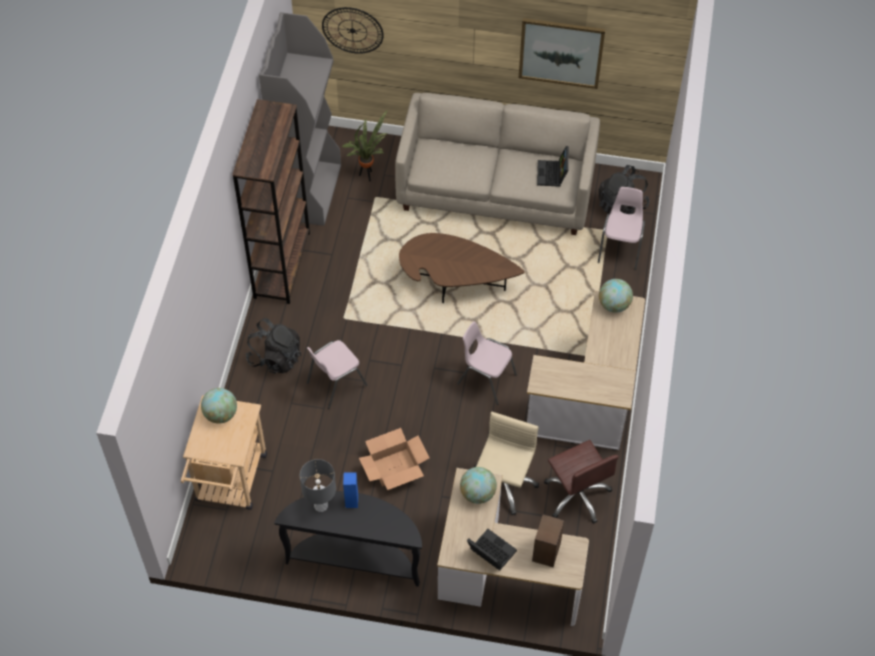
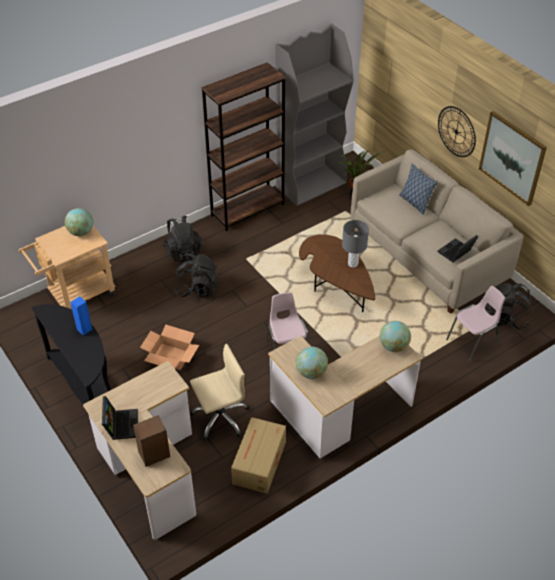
camera: 45 degrees right, 10 degrees down
grey table lamp [300,459,336,512] -> grey table lamp moved to [342,220,369,268]
pink chair [307,340,368,409] -> black backpack [174,253,219,297]
wall clock [322,7,384,54] -> wall clock moved to [438,106,476,157]
globe [460,467,497,504] -> globe moved to [296,347,328,379]
brown office chair [544,440,619,524] -> cardboard box [231,417,286,494]
none -> pillow [399,163,437,215]

